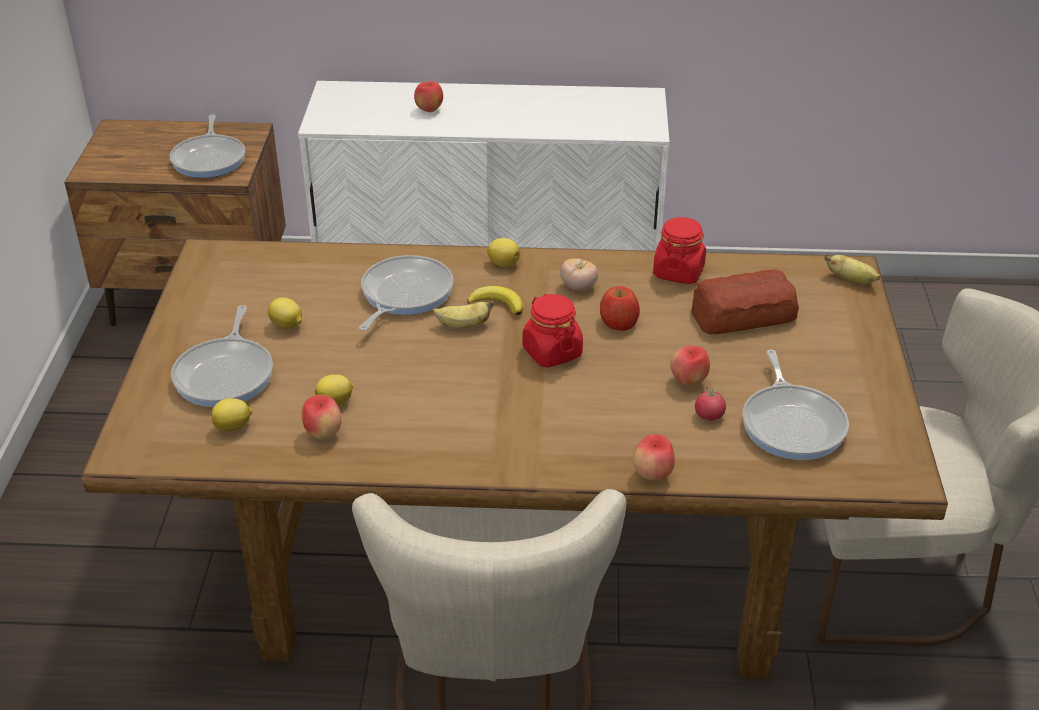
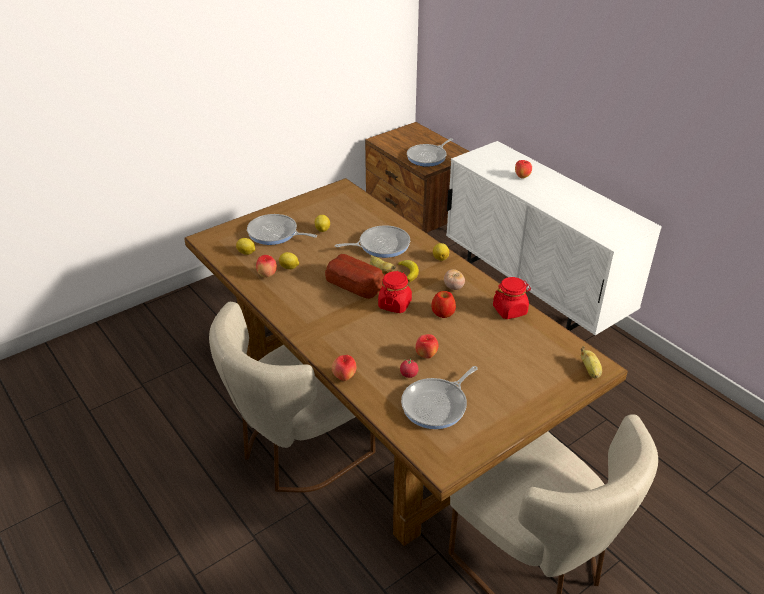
camera: 50 degrees right, 0 degrees up
frying pan [171,305,273,407] -> frying pan turned 60 degrees clockwise [247,214,317,245]
bread [691,269,799,334] -> bread moved to [325,254,384,299]

